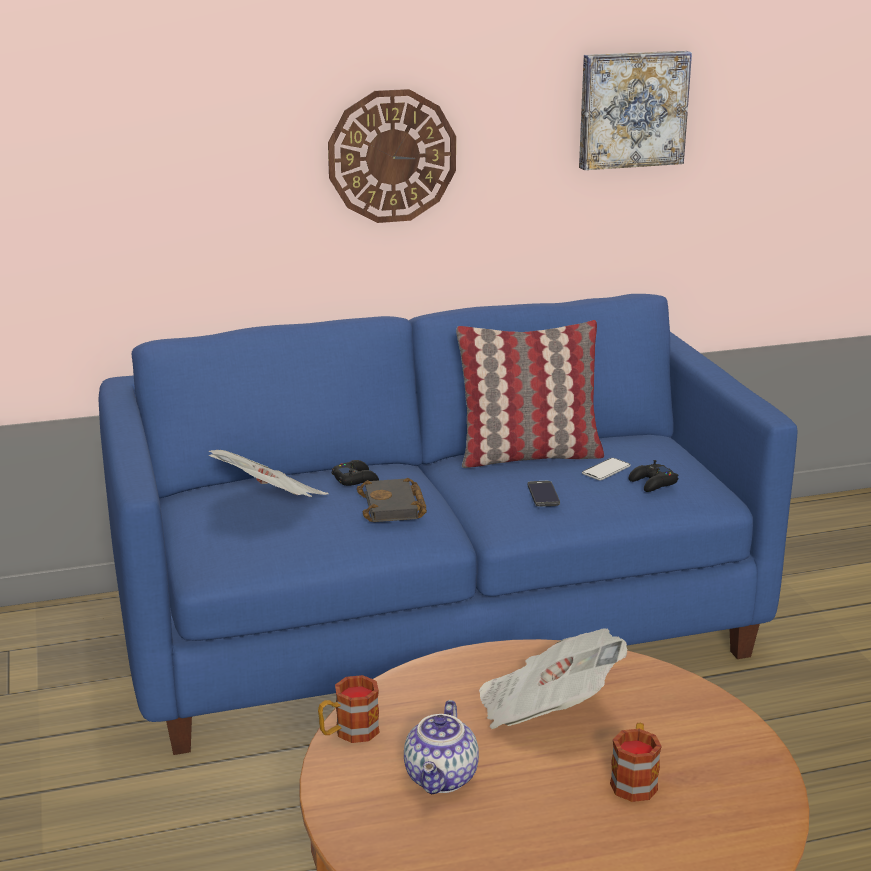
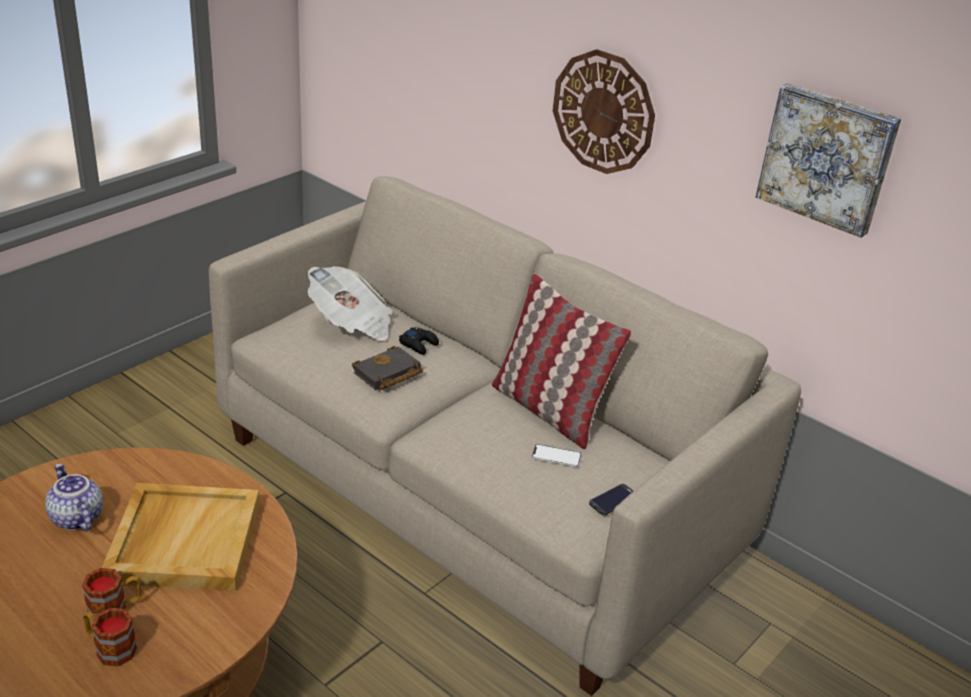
camera: 55 degrees right, 10 degrees up
blue sofa [99,294,797,755] -> beige sofa [209,176,801,696]
mug [318,675,380,743] -> mug moved to [83,608,137,667]
teapot [404,700,479,794] -> teapot turned 75 degrees clockwise [45,463,103,531]
newspaper [479,628,627,729] -> beige tray [102,483,260,591]
phone [528,481,560,507] -> phone moved to [589,484,634,515]
black game controller [629,460,679,492] -> none

